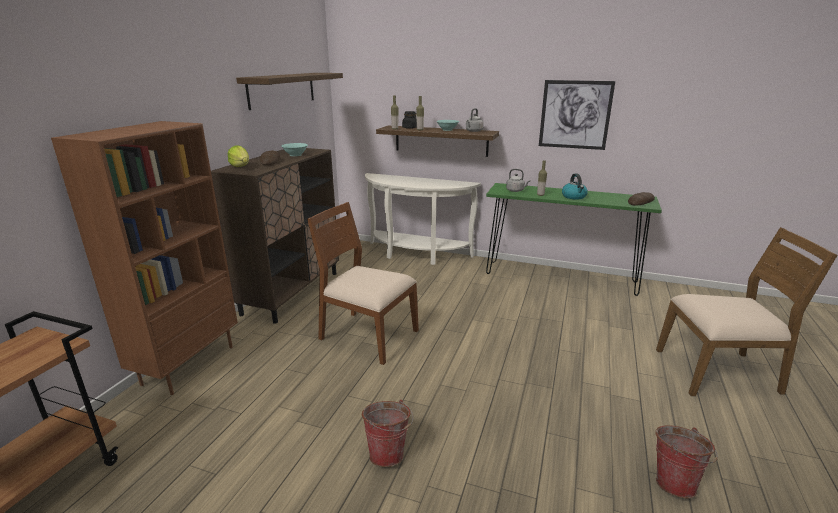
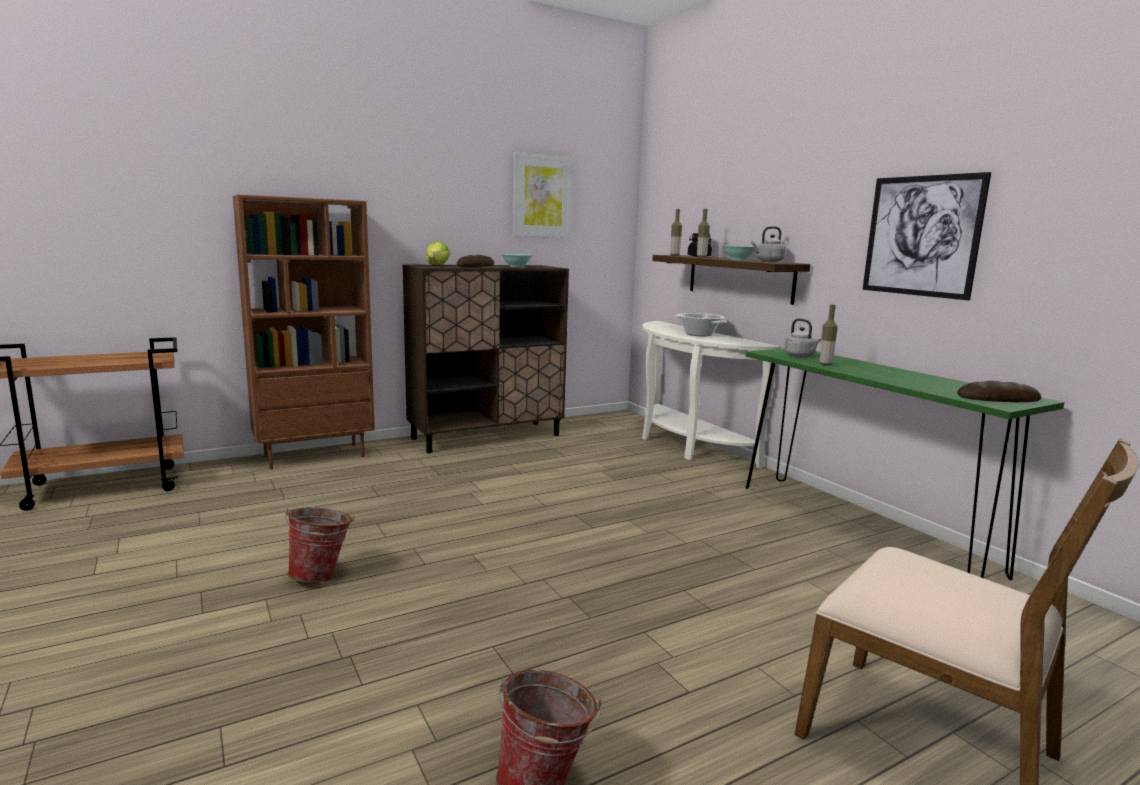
camera: 40 degrees right, 10 degrees down
shelf [236,73,343,110] -> picture [513,152,573,238]
brown chair [307,202,419,365] -> none
kettle [562,174,588,200] -> none
none -> cooking pot [675,313,727,336]

